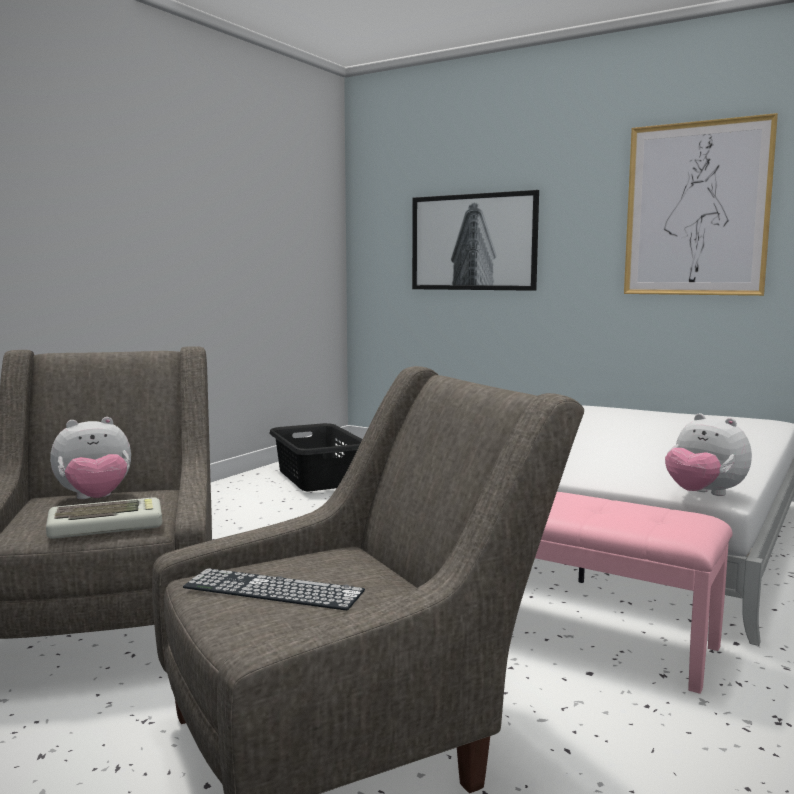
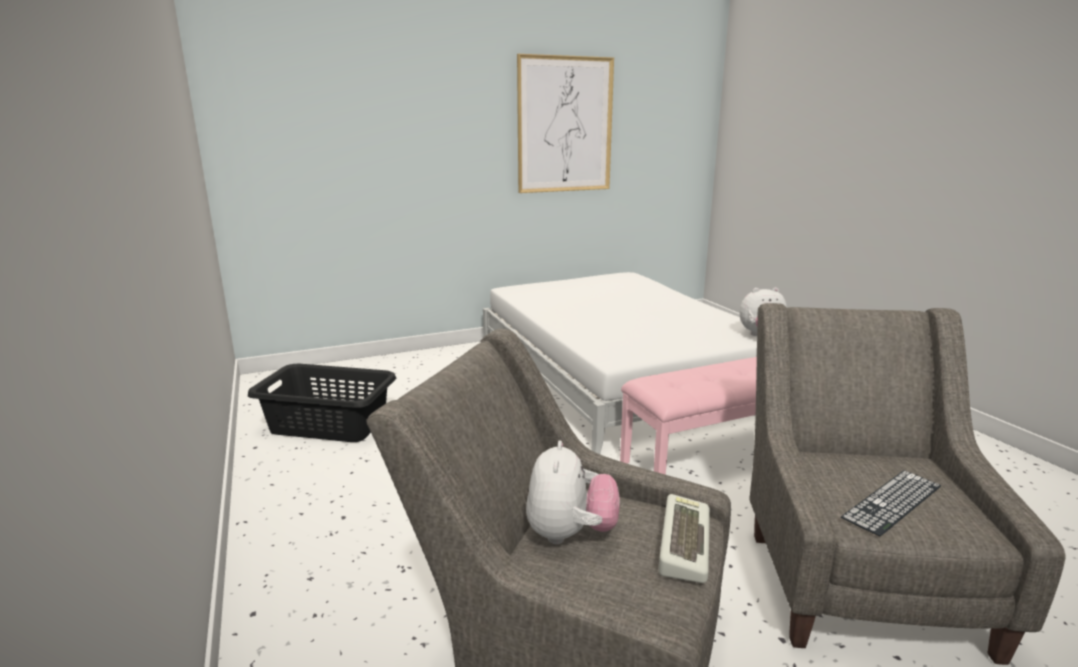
camera: 55 degrees left, 10 degrees up
picture [412,190,539,291] -> none

